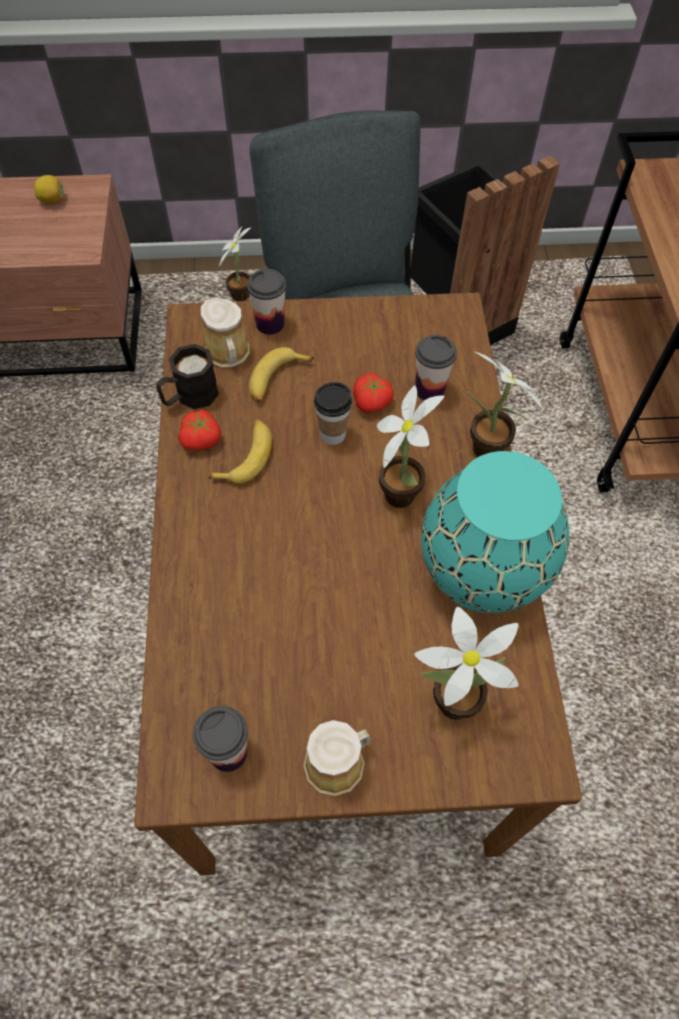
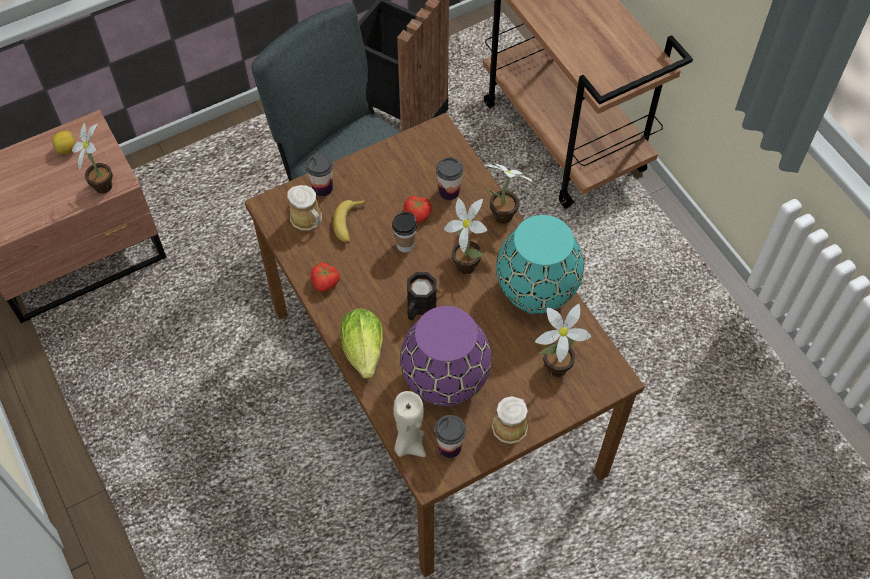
camera: 25 degrees left, 0 degrees up
black mug [156,344,219,409] -> black mug moved to [407,272,437,320]
banana [209,419,272,484] -> none
potted plant [219,227,250,301] -> potted plant moved to [72,123,113,194]
none -> lettuce [340,309,383,379]
none -> beige candle [393,391,426,457]
none -> purple vase [400,306,492,406]

